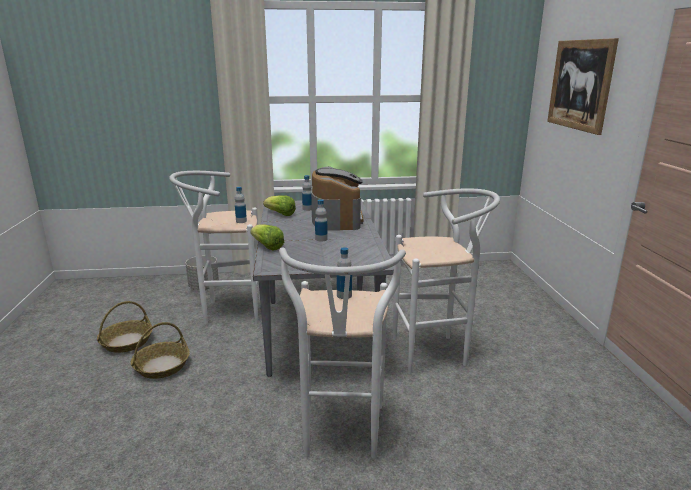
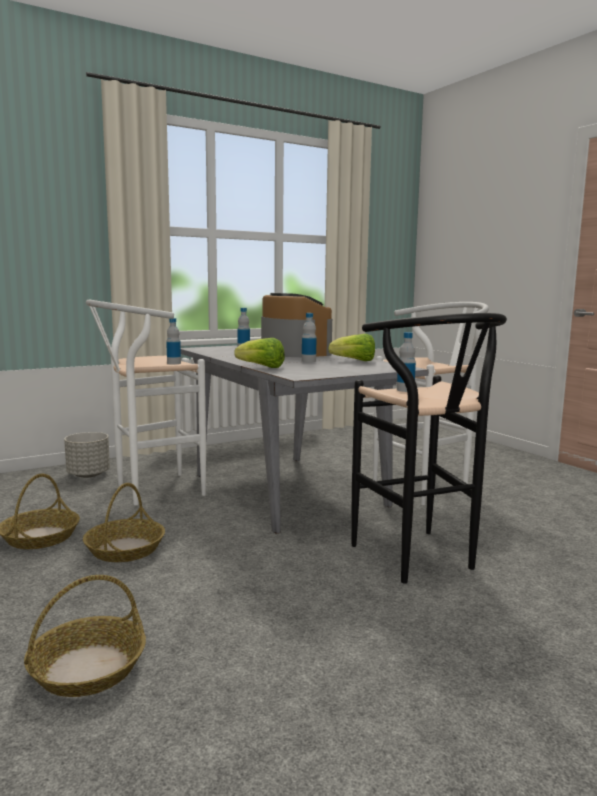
camera: 25 degrees left, 10 degrees down
lettuce [263,195,296,216] -> lettuce moved to [328,334,375,361]
white stool [279,247,406,459] -> black stool [352,313,507,584]
picture [547,38,619,135] -> none
none -> basket [24,575,146,697]

